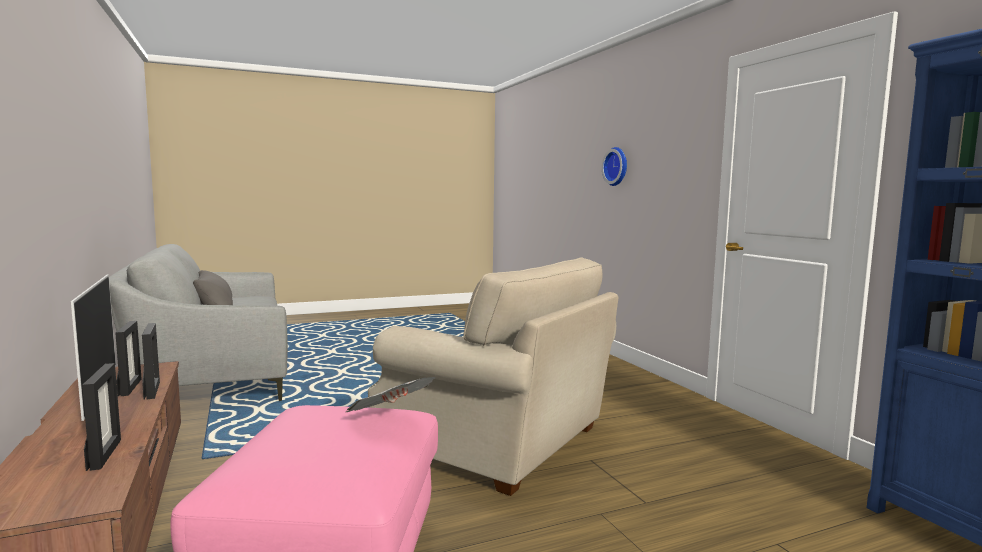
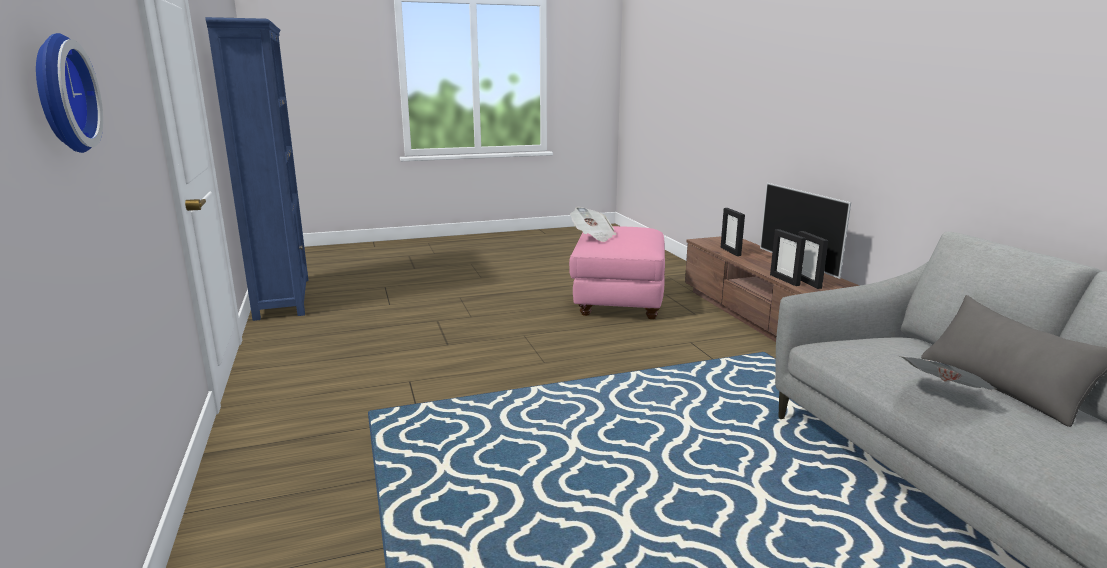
camera: 175 degrees left, 10 degrees up
beige armchair [368,257,618,496] -> none
none -> newspaper [900,356,997,391]

